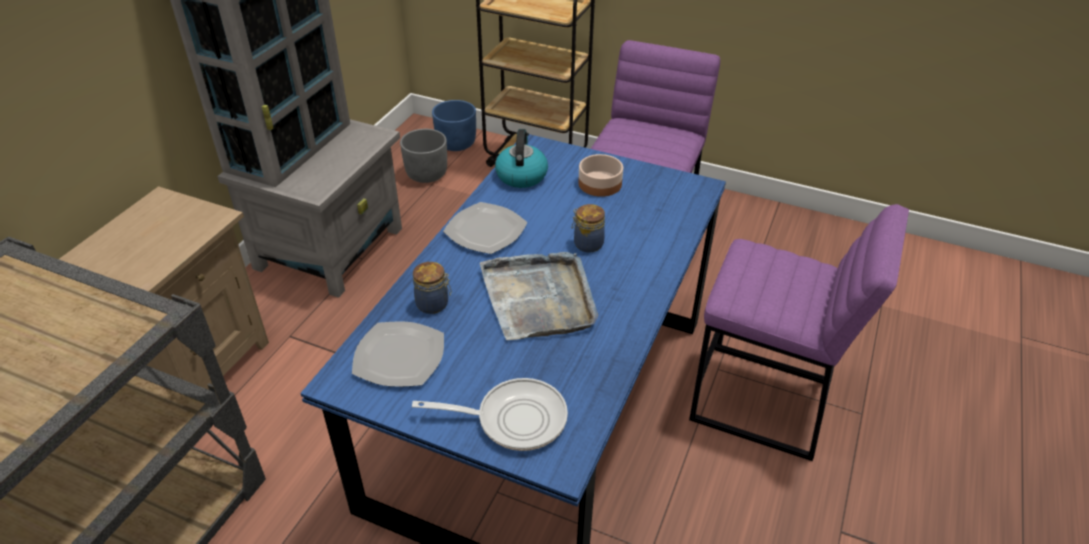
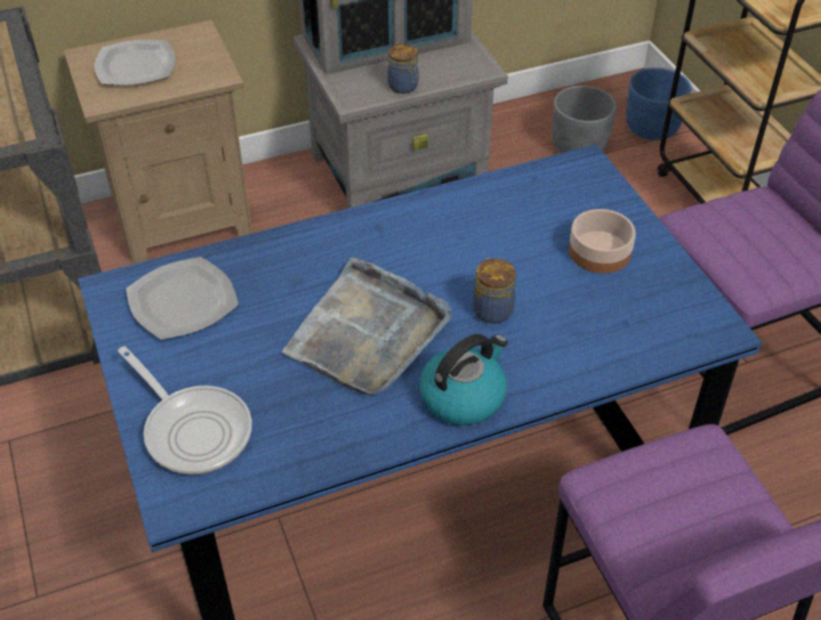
camera: 45 degrees right, 5 degrees up
jar [413,262,452,314] -> jar moved to [387,43,419,94]
plate [443,202,527,254] -> plate moved to [94,40,175,85]
kettle [495,129,548,188] -> kettle moved to [419,334,508,425]

